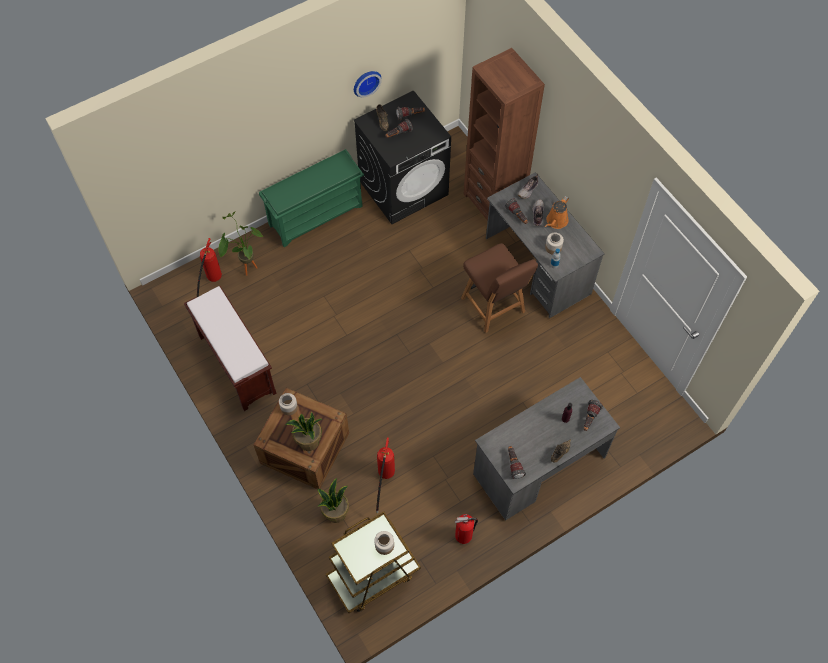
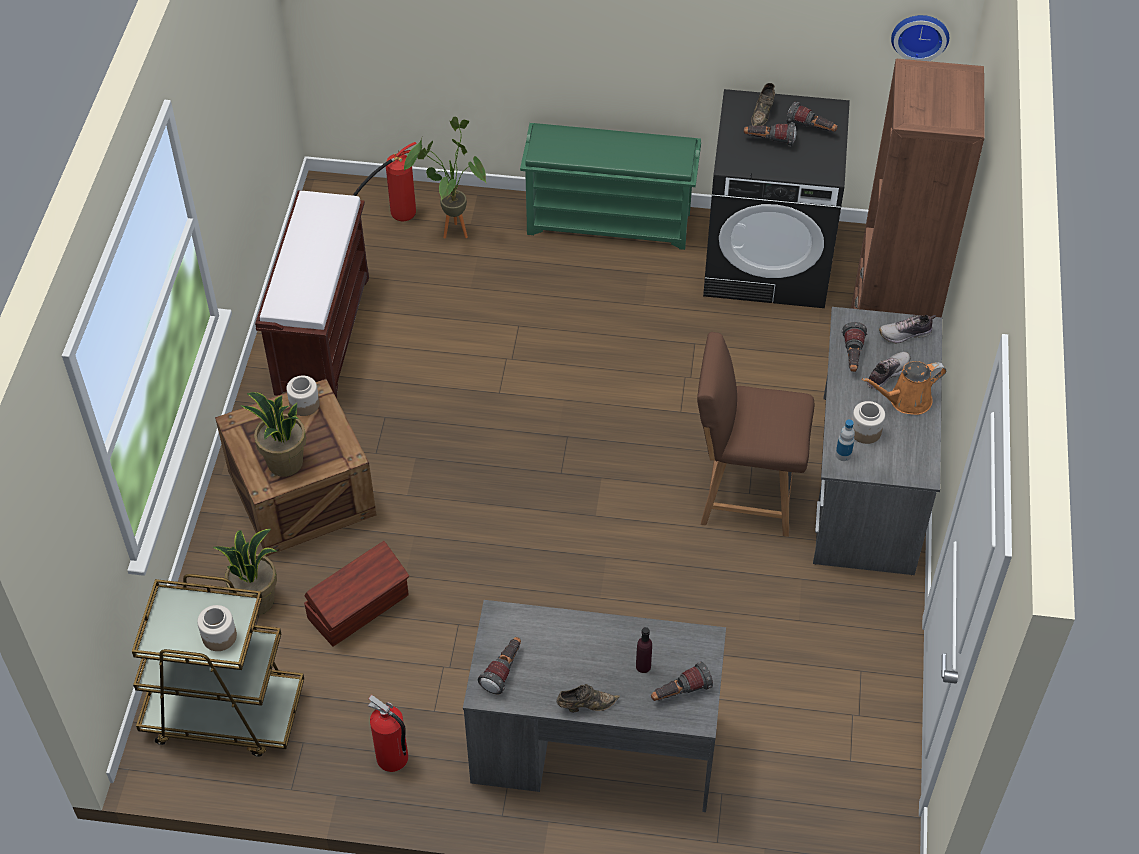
camera: 40 degrees right, 10 degrees down
wall clock [354,71,382,98] -> wall clock moved to [891,15,949,61]
fire extinguisher [376,438,395,514] -> brown storage box [304,541,409,647]
brown chair [461,243,538,333] -> brown chair turned 90 degrees clockwise [697,332,814,537]

